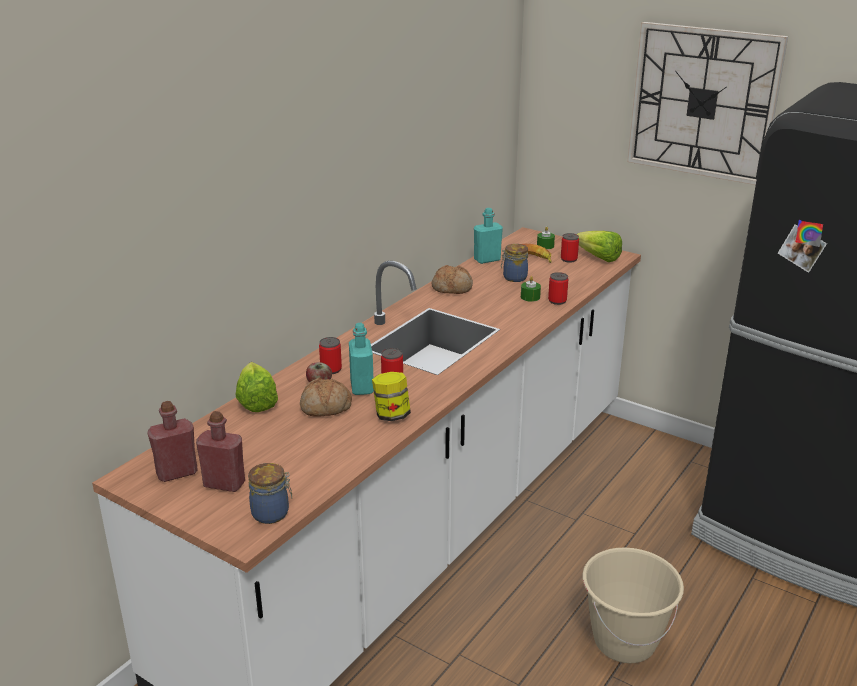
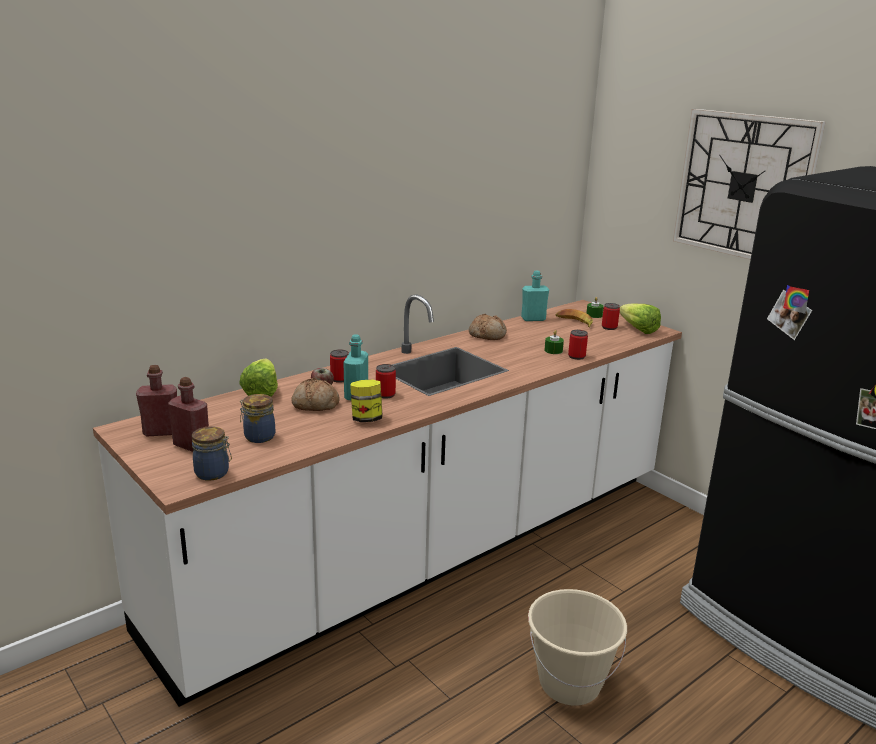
camera: 15 degrees right, 5 degrees down
jar [501,244,528,282] -> jar moved to [240,394,275,443]

